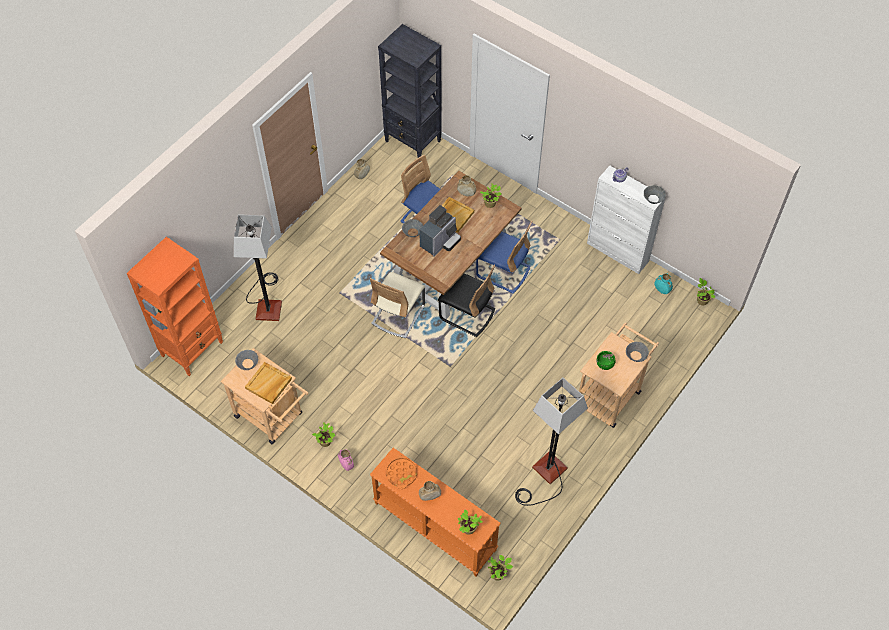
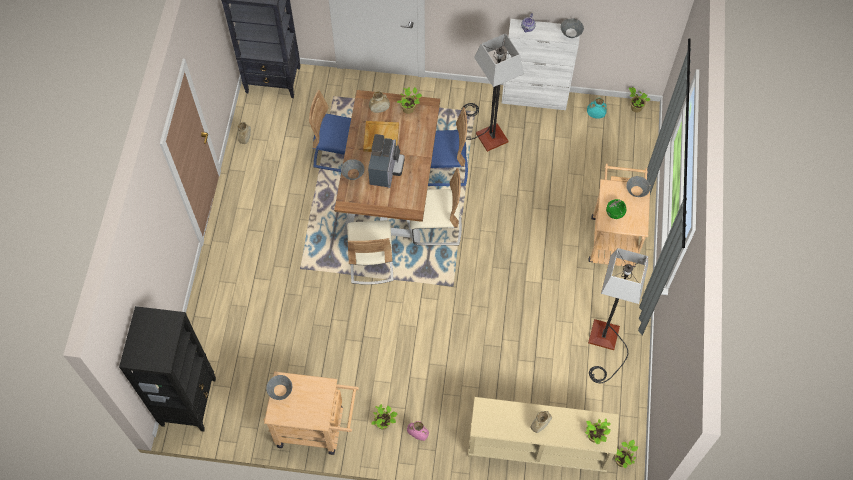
camera: 30 degrees left, 5 degrees up
orange bookcase [127,237,223,376] -> black bookcase [119,306,216,432]
floor lamp [233,214,282,321] -> floor lamp moved to [461,33,524,152]
beige tray [245,362,292,404] -> none
orange console table [370,448,500,576] -> beige console table [468,397,619,474]
orange tray [386,455,417,489] -> none
black chair [438,265,495,337] -> beige chair [410,168,462,245]

